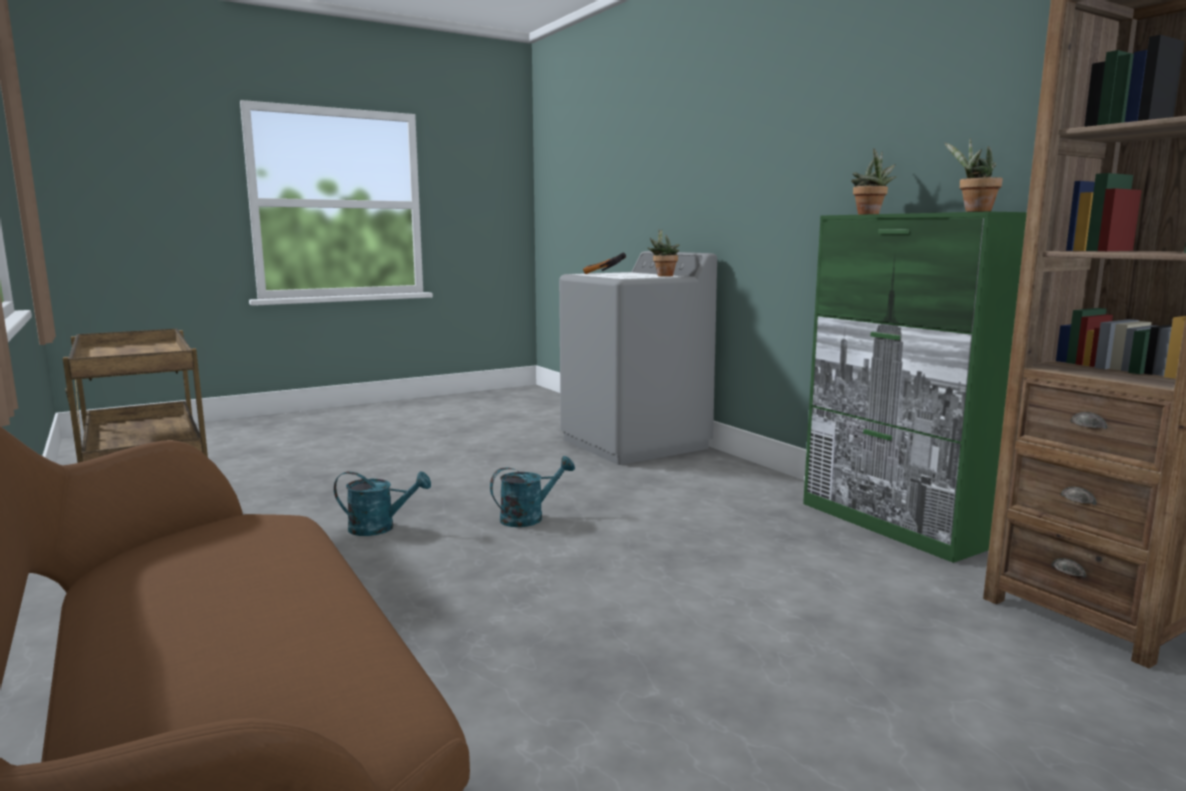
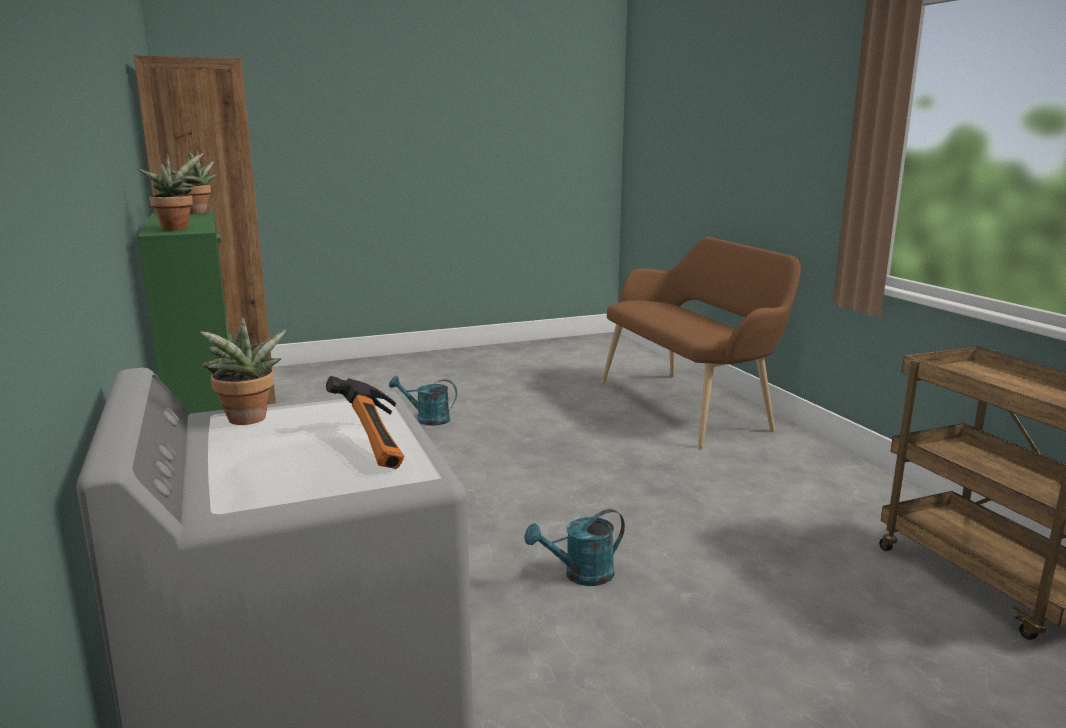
camera: 170 degrees left, 5 degrees up
turquoise watering can [334,471,431,536] -> turquoise watering can moved to [389,376,457,426]

